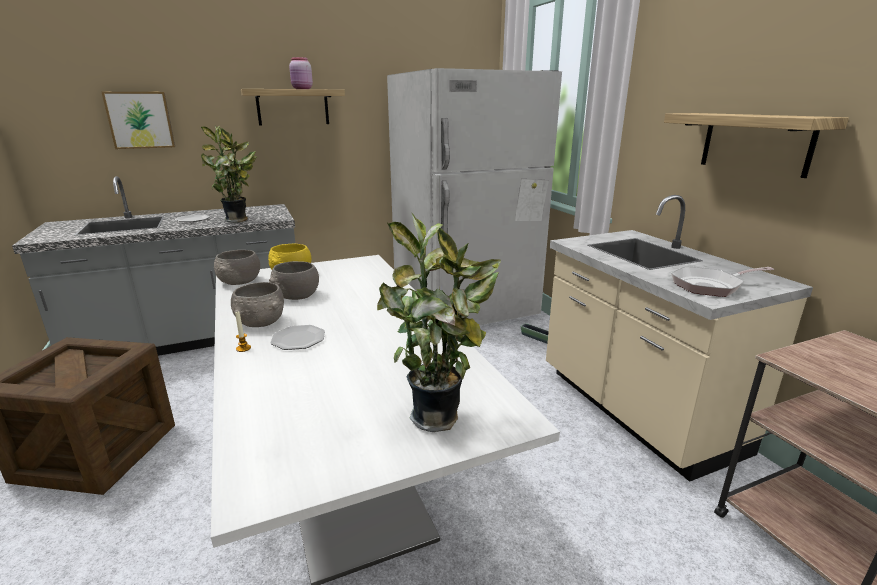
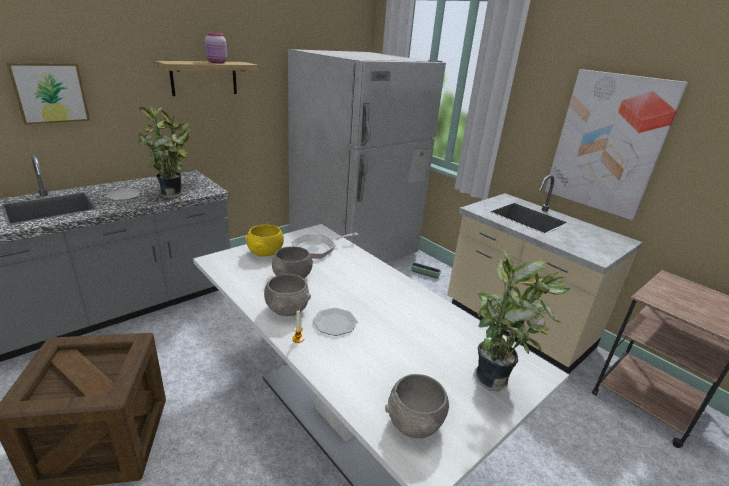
camera: 20 degrees left, 5 degrees up
grey bowl [214,250,260,285] -> grey bowl moved to [385,374,449,438]
shelf [664,113,849,178] -> picture [545,69,688,220]
frying pan [671,266,774,297] -> frying pan moved to [291,233,359,259]

